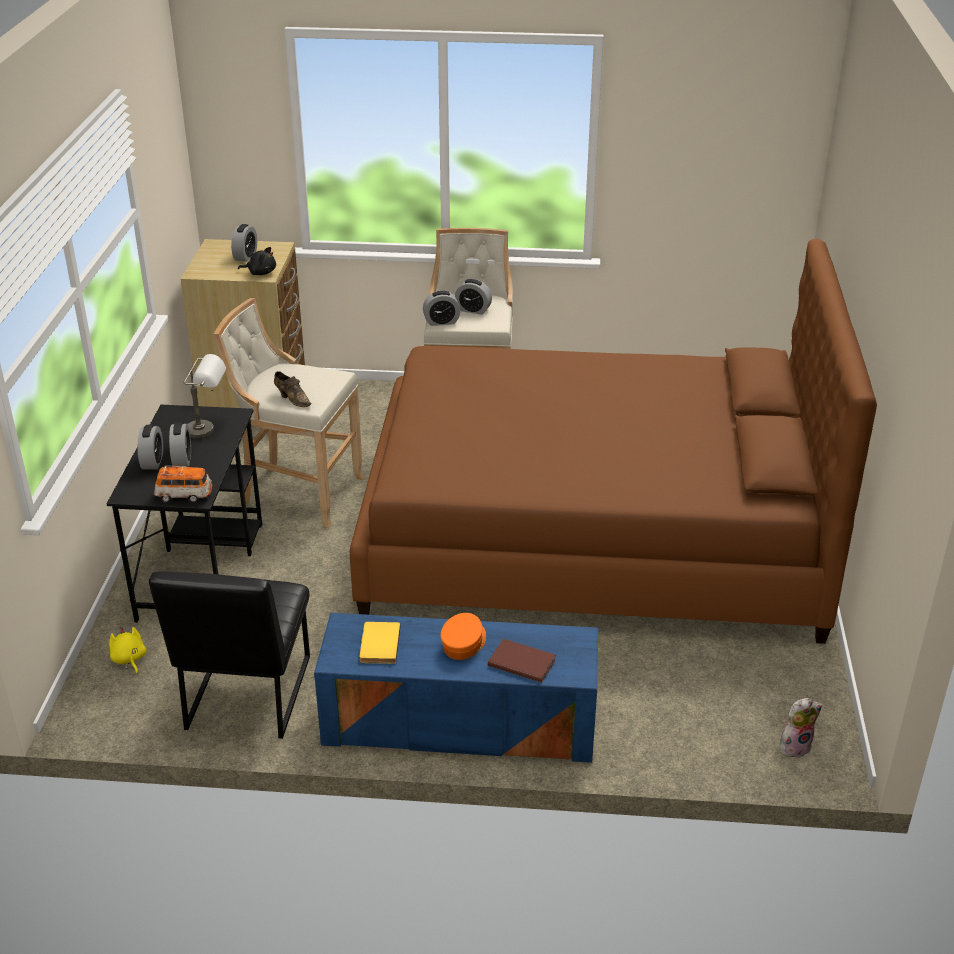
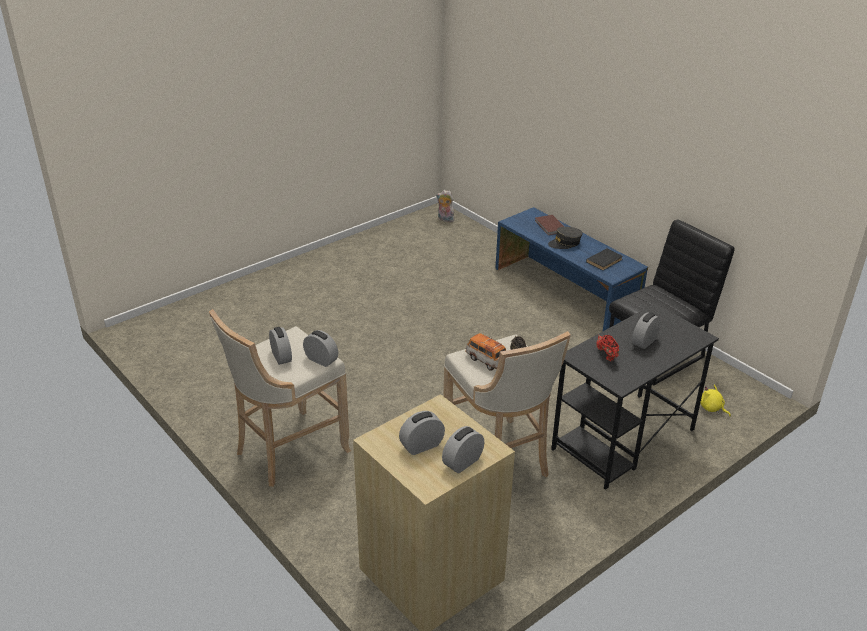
camera: 135 degrees left, 0 degrees up
yellow plush toy [109,627,146,674] -> yellow plush toy turned 120 degrees clockwise [700,385,731,416]
alarm clock [138,425,163,470] -> alarm clock moved to [442,426,484,473]
toy car [154,466,212,503] -> toy car moved to [465,333,506,371]
grey table lamp [183,354,226,438] -> red shoe [596,335,619,361]
black plush toy [238,247,276,275] -> none
brown bed [350,239,877,644] -> none
yellow book [359,622,401,664] -> black book [586,248,623,270]
orange cap [441,613,486,660] -> grey cap [548,227,583,249]

